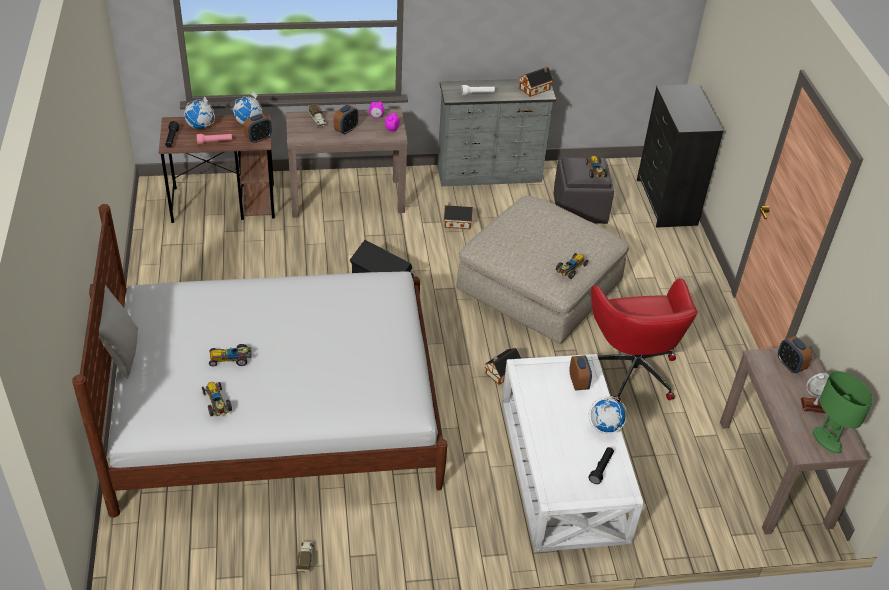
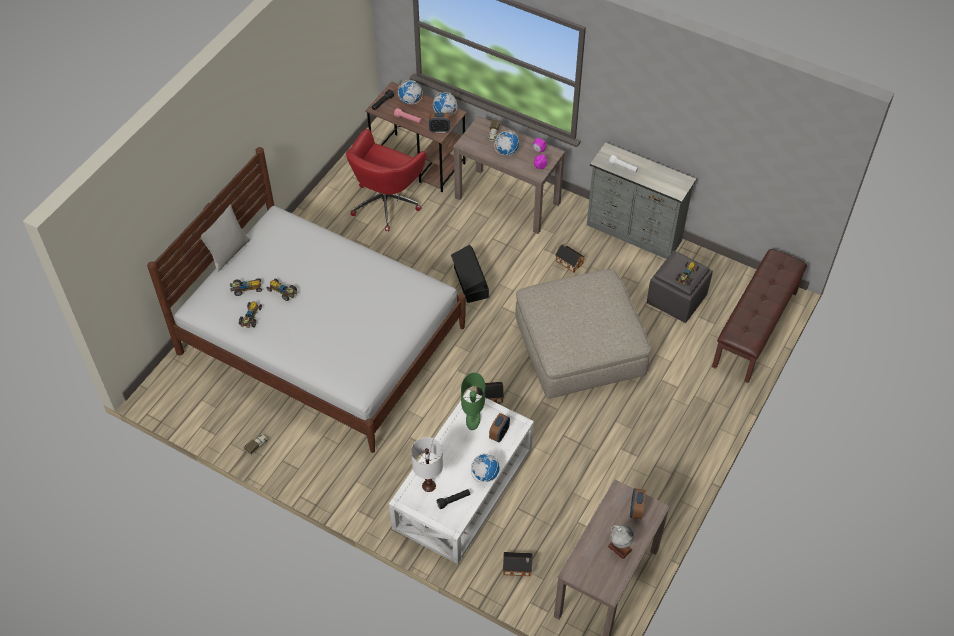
camera: 40 degrees right, 10 degrees up
alarm clock [334,105,358,135] -> globe [494,131,519,155]
toy house [519,67,553,97] -> toy house moved to [503,552,533,576]
toy car [556,253,588,279] -> toy car moved to [230,278,262,296]
red office chair [591,278,698,402] -> red office chair moved to [346,129,426,232]
black dresser [637,84,724,228] -> brown bench [712,249,807,383]
green table lamp [813,371,873,453] -> green table lamp moved to [461,372,485,430]
none -> white table lamp [411,437,443,492]

